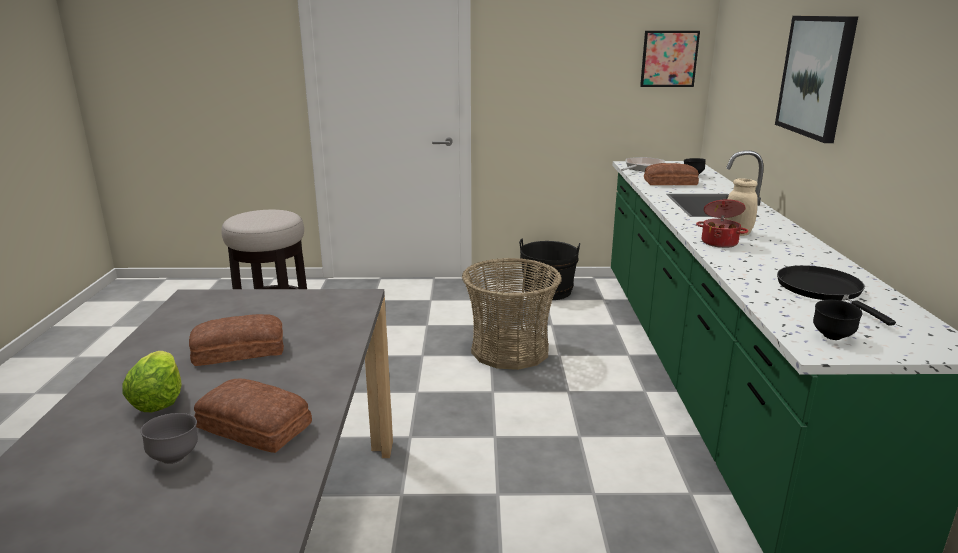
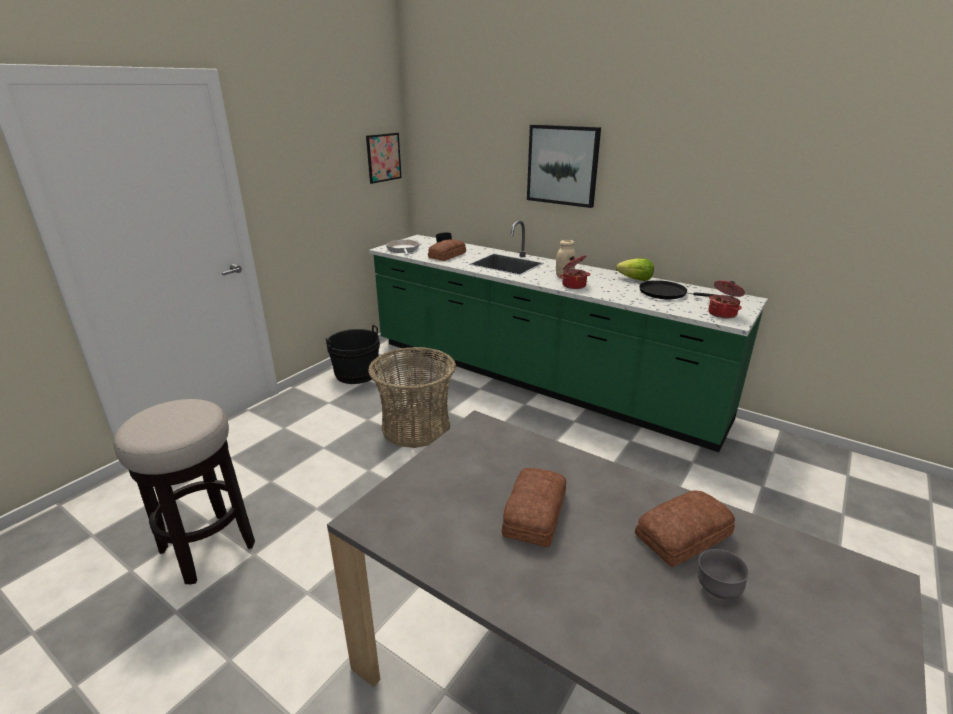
camera: 55 degrees left, 5 degrees up
lettuce [122,351,182,412] -> lettuce moved to [616,258,654,281]
black bowl [813,300,862,340] -> cooking pot [708,280,745,318]

